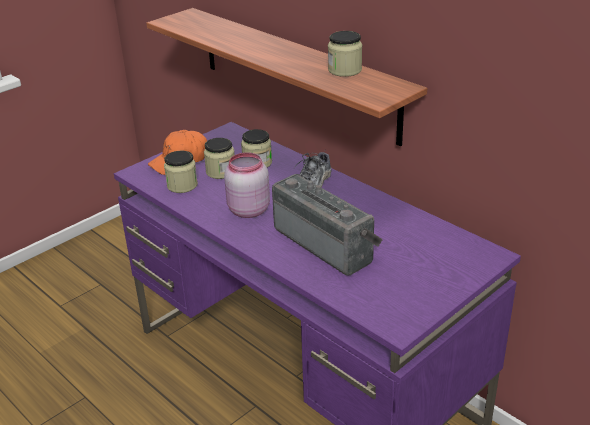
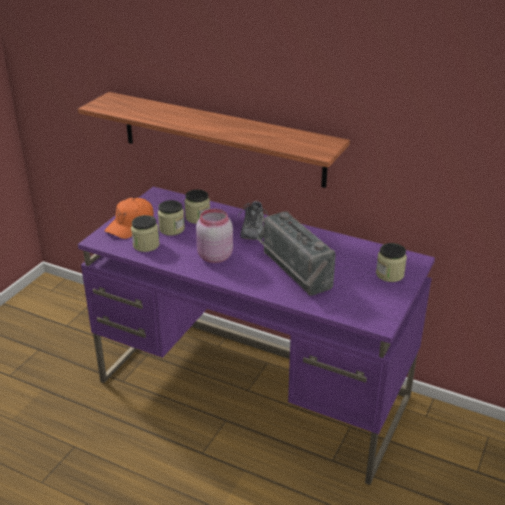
camera: 20 degrees left, 0 degrees up
radio [272,174,383,275] -> radio turned 150 degrees counterclockwise [256,211,336,296]
jar [328,31,362,77] -> jar moved to [376,243,407,282]

